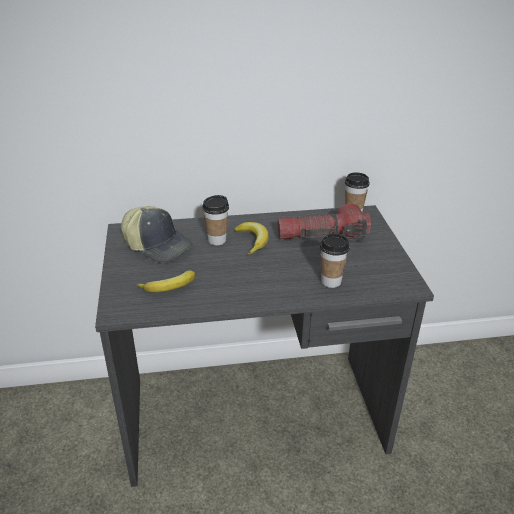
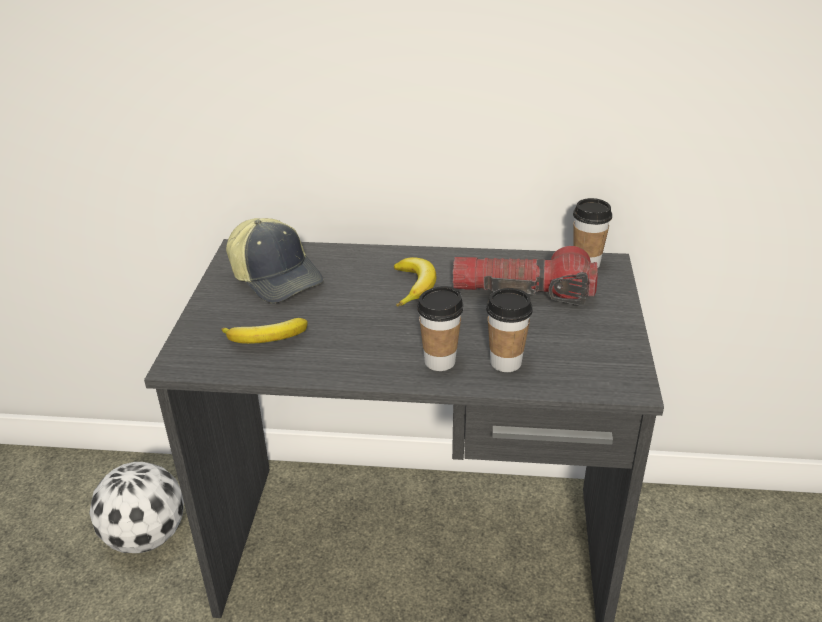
camera: 15 degrees right, 0 degrees up
cup [202,195,229,245] -> cup moved to [417,286,463,371]
none -> football [89,462,184,553]

